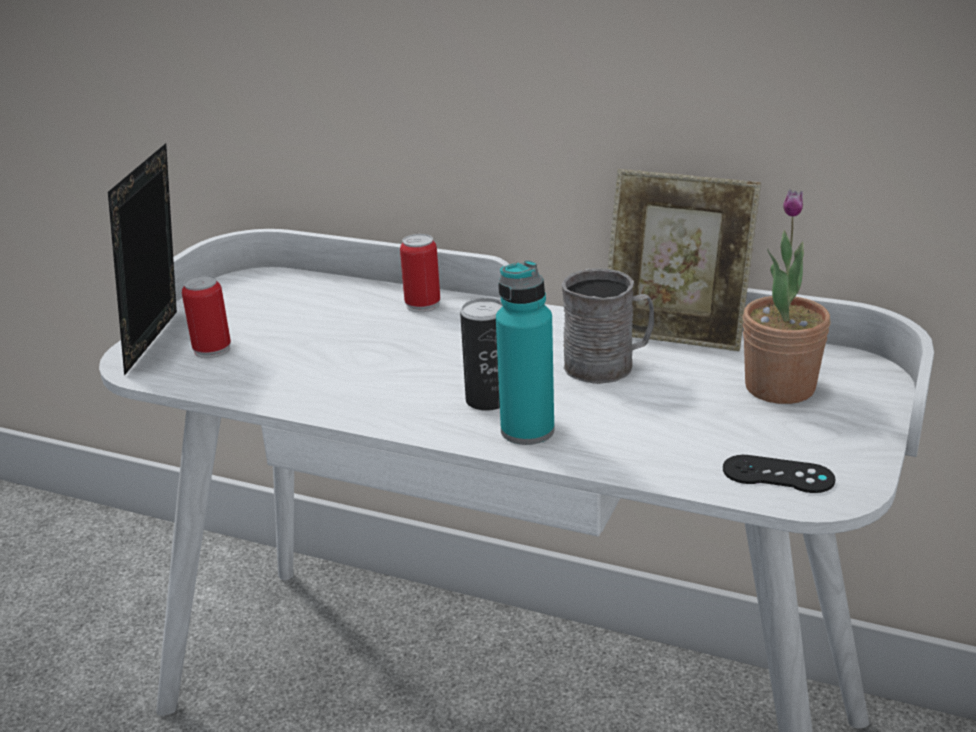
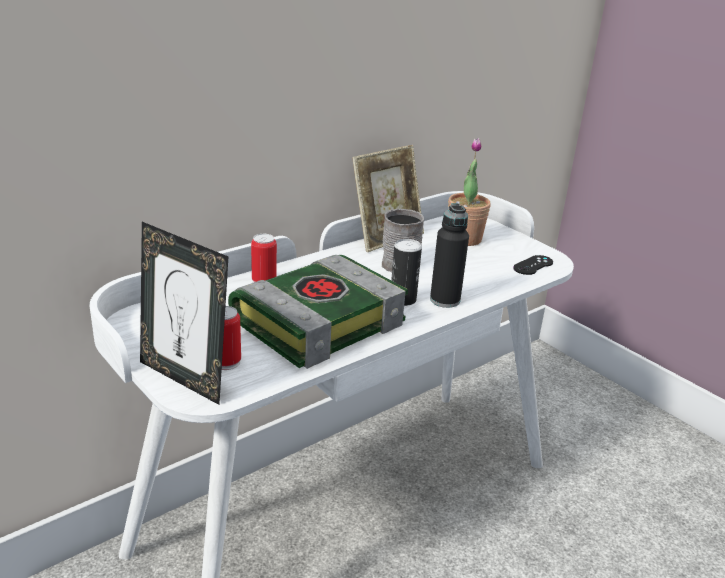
camera: 65 degrees left, 0 degrees up
turquoise bottle [496,260,554,445] -> black bottle [430,203,469,308]
none -> book [228,255,408,369]

